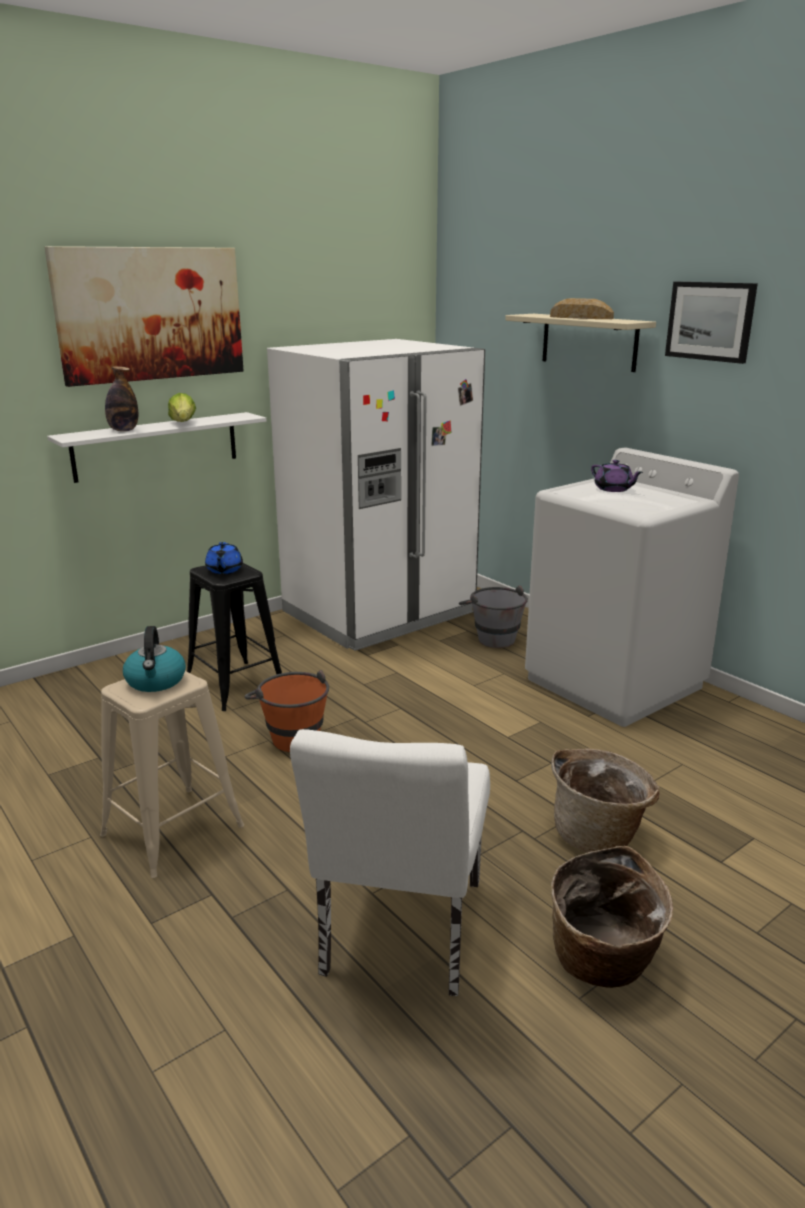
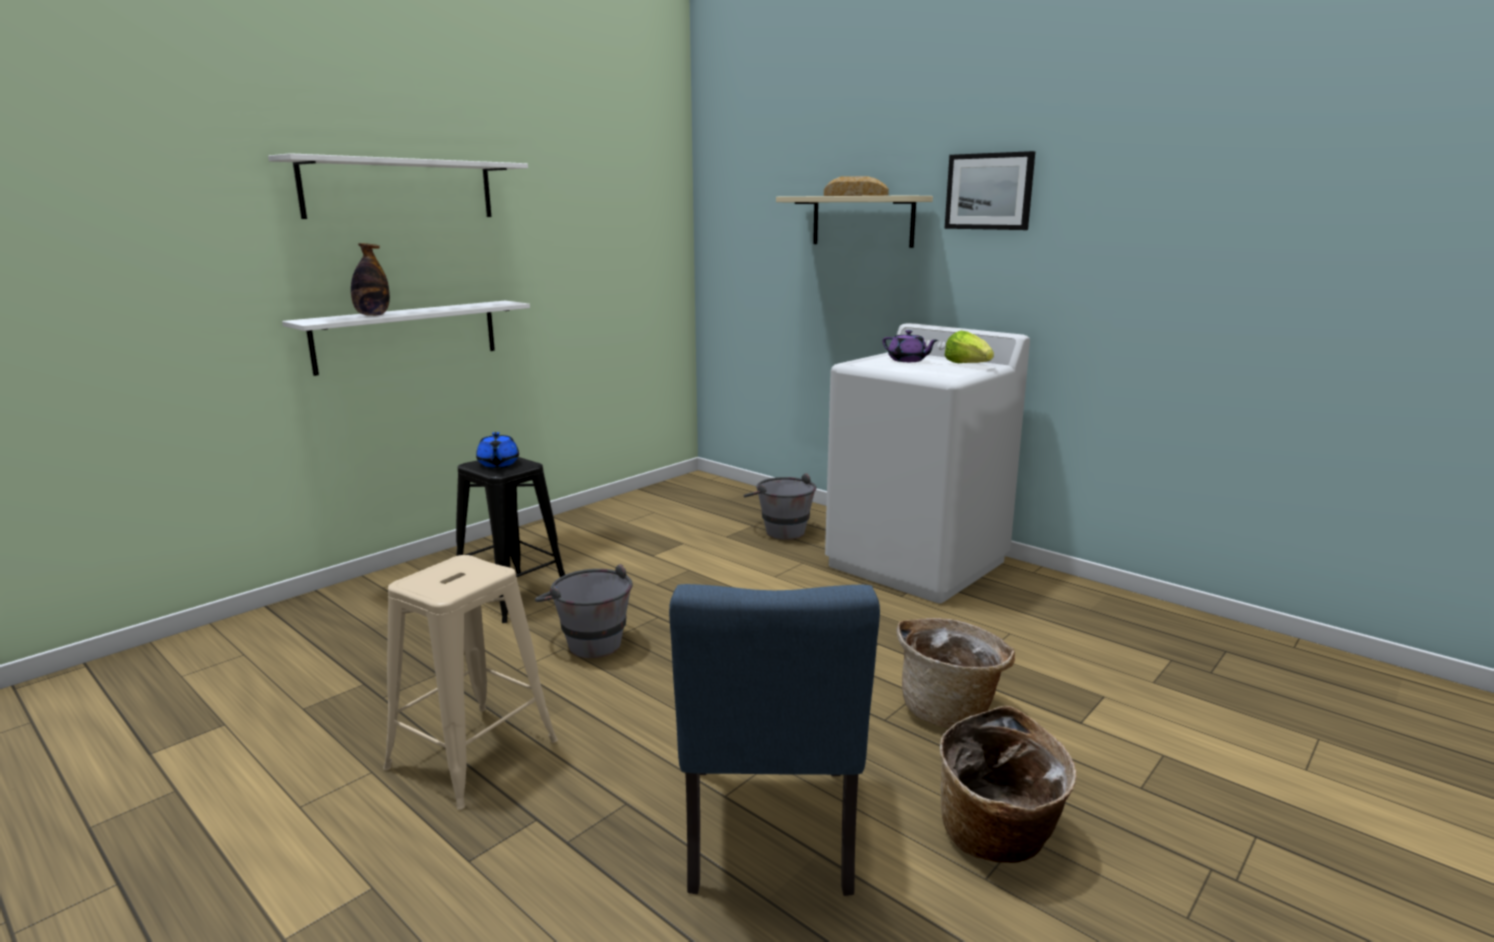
camera: 10 degrees left, 5 degrees down
picture [44,246,244,387] -> white shelf [268,153,528,219]
kettle [123,626,186,692] -> none
lettuce [168,393,196,422] -> lettuce moved to [945,331,994,363]
orange bucket [244,670,329,752] -> grey bucket [535,564,633,658]
white fridge [267,339,485,651] -> none
white chair [290,729,490,996] -> blue chair [669,584,880,896]

